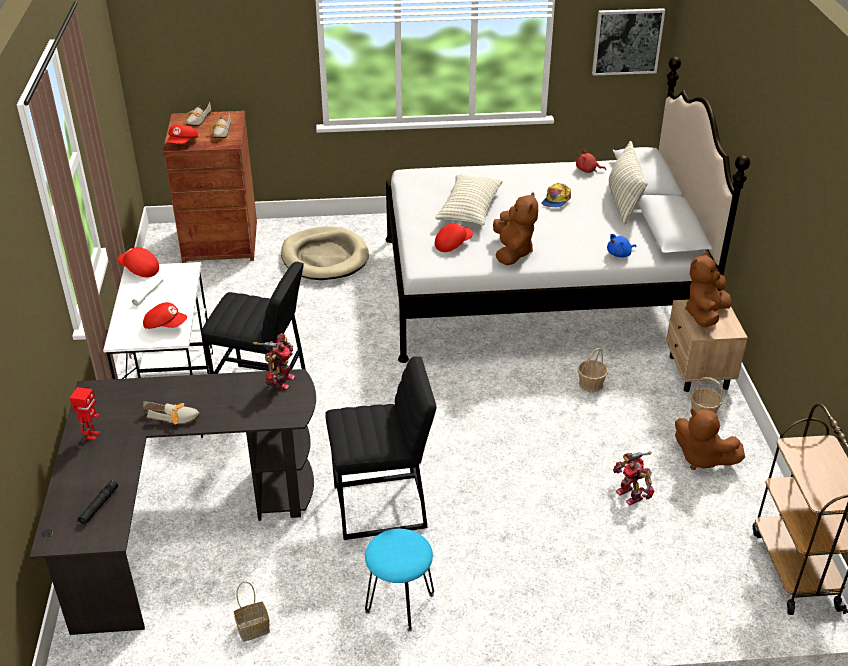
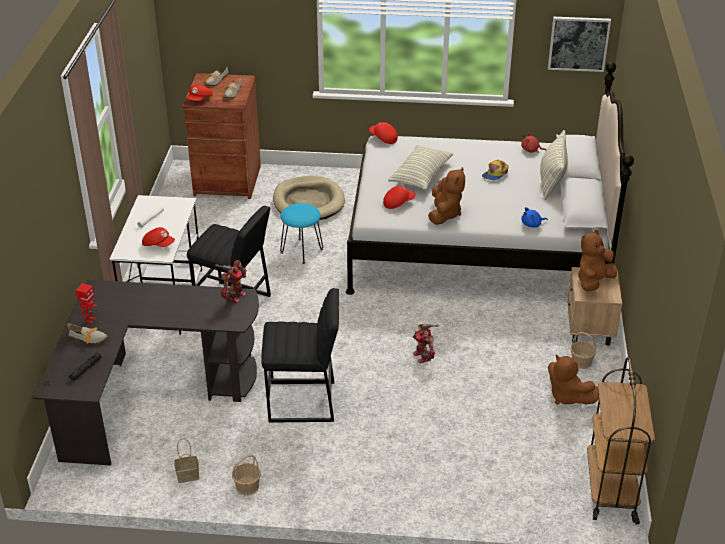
camera: 10 degrees right, 0 degrees up
red cap [118,247,159,277] -> red cap moved to [369,122,398,144]
shoe [143,401,200,425] -> shoe moved to [67,323,108,344]
turquoise stool [365,529,434,632] -> turquoise stool moved to [280,203,323,264]
basket [578,348,608,393] -> basket moved to [232,455,261,495]
toy robot [613,452,654,505] -> toy robot moved to [413,324,439,363]

